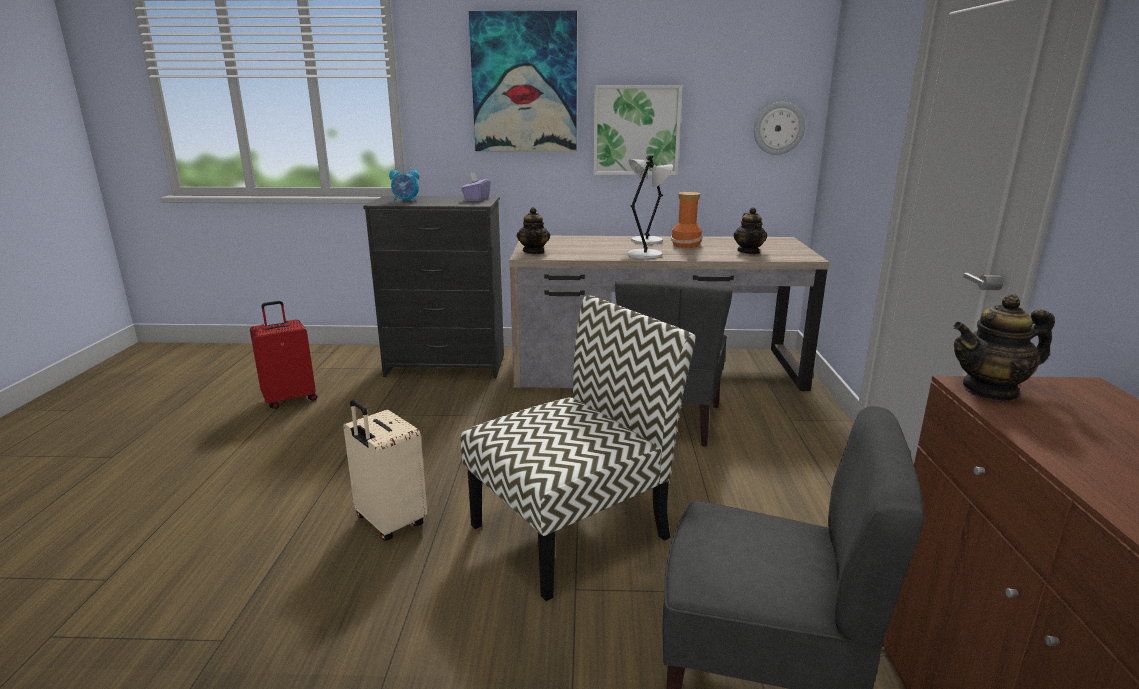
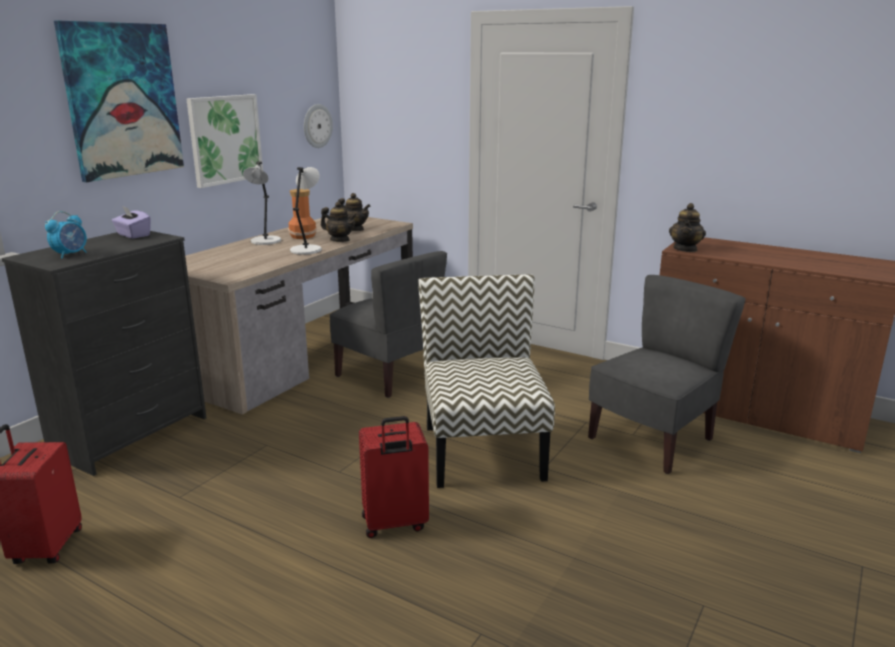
camera: 60 degrees left, 0 degrees up
beige suitcase [343,400,428,541] -> red suitcase [359,416,429,538]
teapot [517,207,550,254] -> teapot moved to [321,202,357,242]

